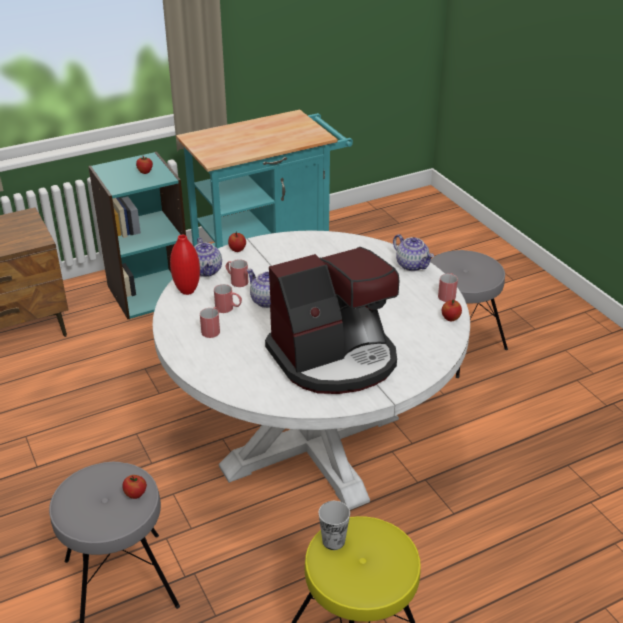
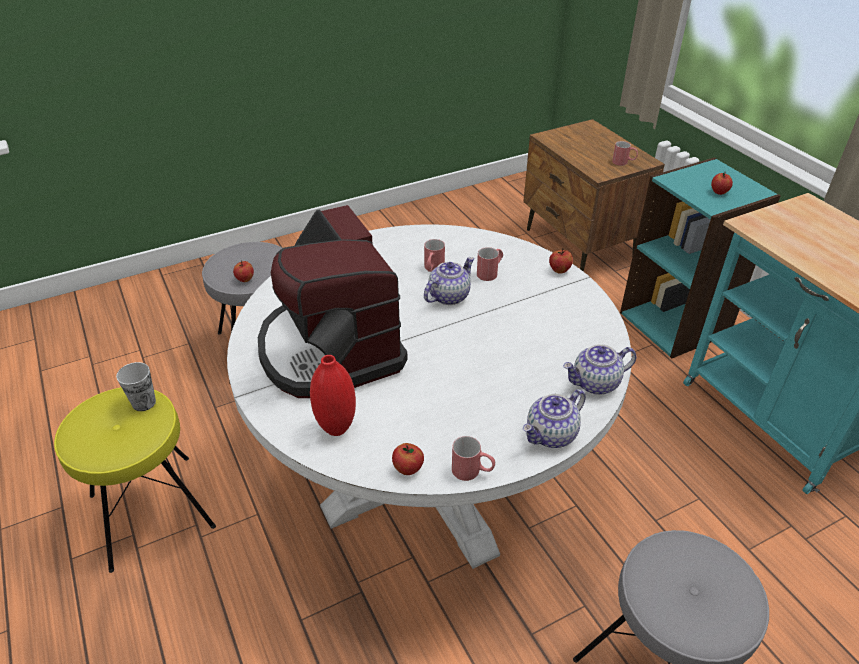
camera: 90 degrees right, 5 degrees up
red vase [170,235,200,295] -> red vase moved to [310,355,356,436]
teapot [194,238,222,277] -> teapot moved to [563,344,636,395]
red mug [200,307,220,338] -> red mug moved to [612,141,638,166]

